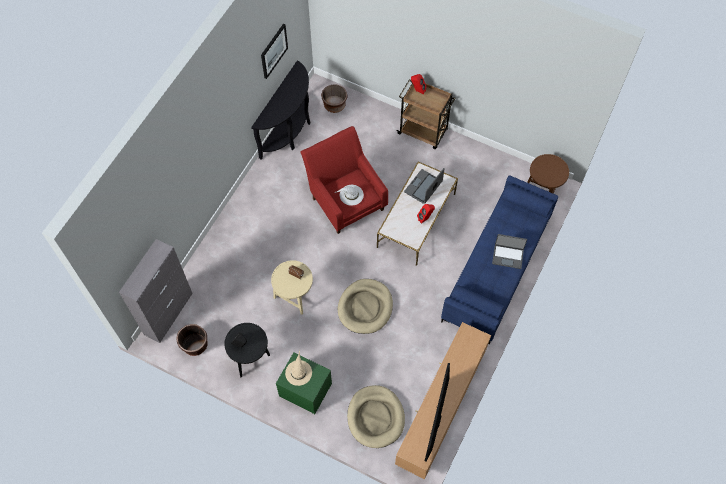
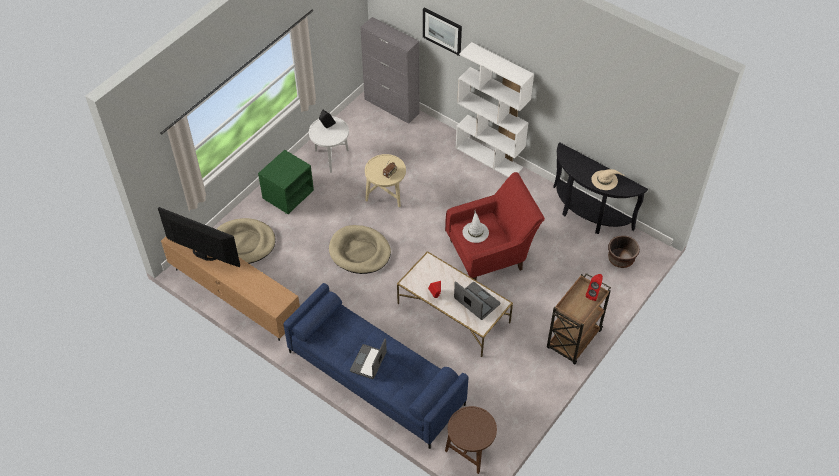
camera: 100 degrees right, 10 degrees down
brown planter [176,324,208,356] -> none
black side table [224,323,270,377] -> white side table [309,117,349,173]
picture [261,24,288,79] -> picture moved to [423,7,462,56]
beige hat [285,350,312,386] -> beige hat moved to [591,169,625,190]
none -> white bookcase [456,42,534,177]

